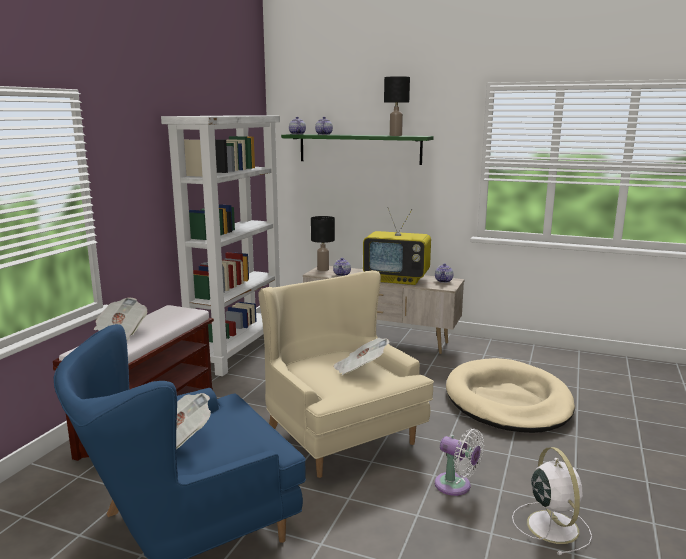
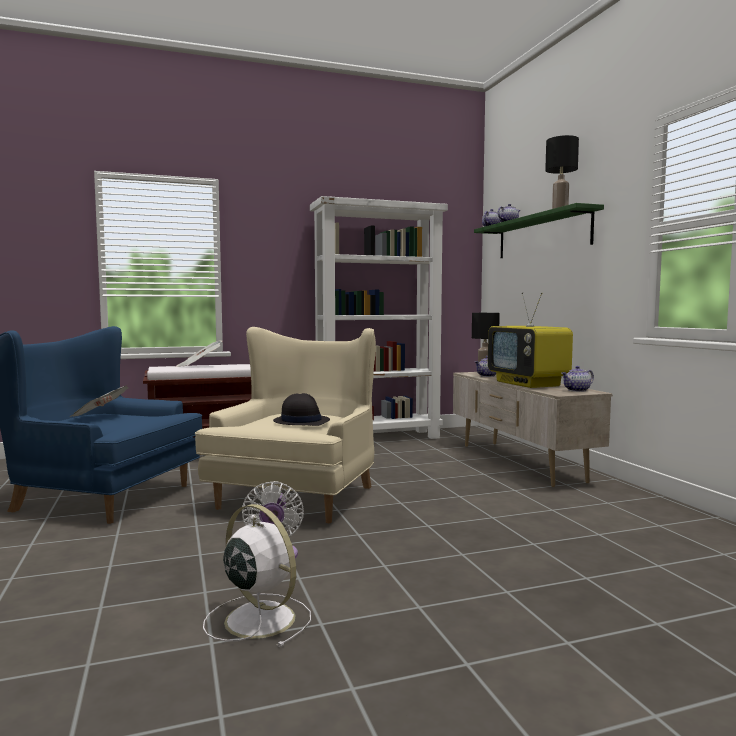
camera: 50 degrees right, 10 degrees down
newspaper [334,338,389,375] -> black hat [273,393,330,426]
beige dog bed [446,358,575,433] -> none
white fan [512,447,592,555] -> white fan turned 90 degrees counterclockwise [203,504,311,647]

